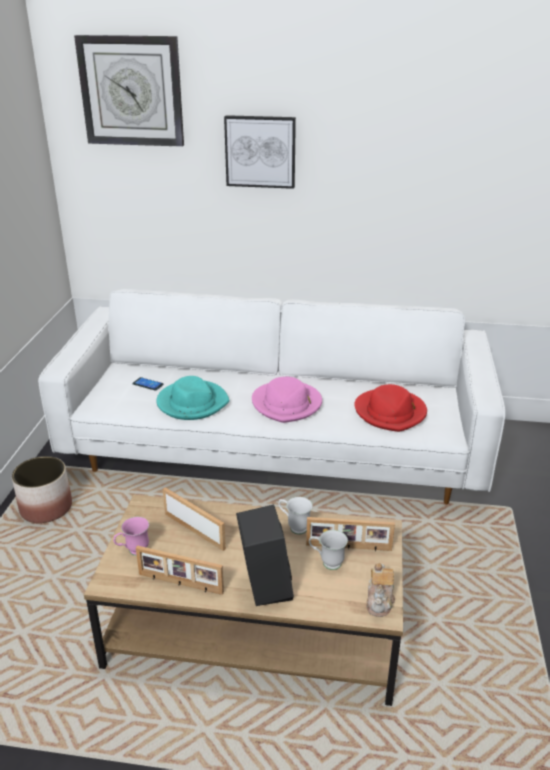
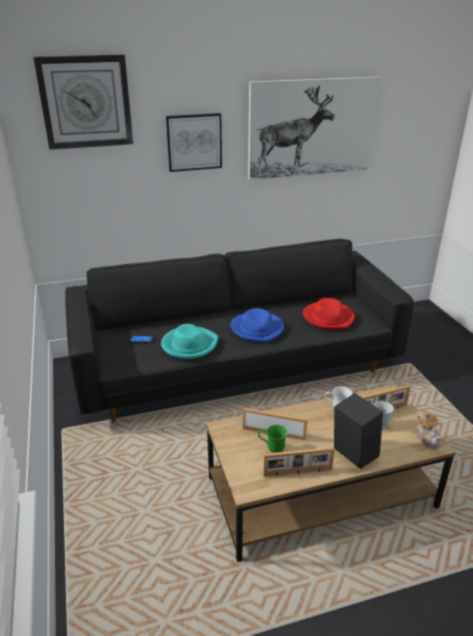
camera: 25 degrees left, 0 degrees up
planter [12,456,72,523] -> none
white sofa [38,289,505,504] -> black sofa [65,239,414,422]
pink mug [113,517,149,556] -> none
pink hat [252,377,322,423] -> blue hat [231,308,284,343]
none -> picture [248,77,380,180]
none -> green mug [258,424,288,453]

